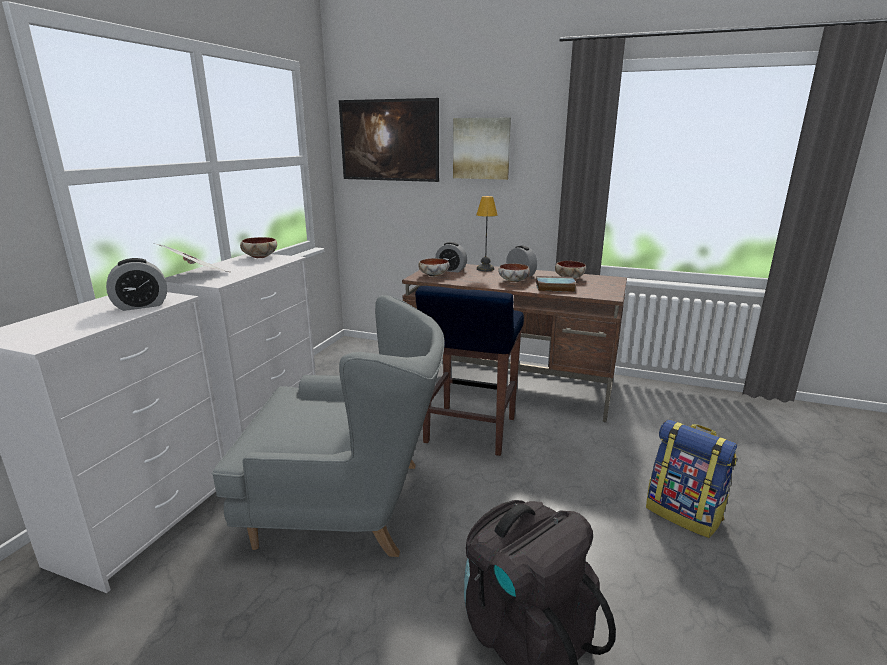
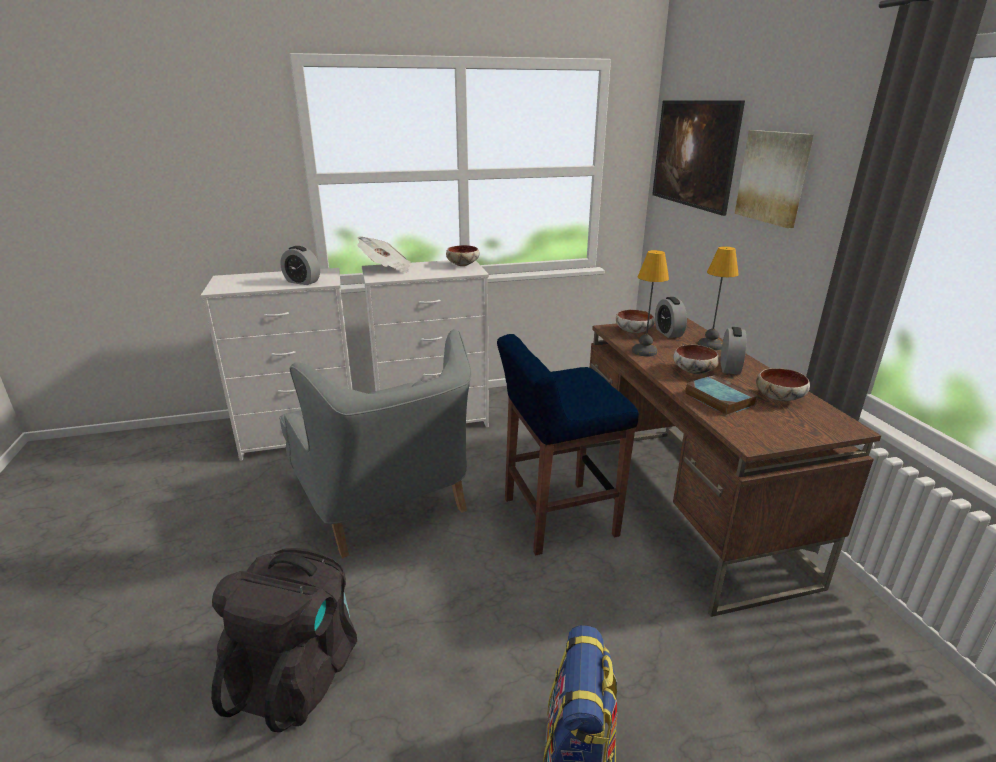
camera: 55 degrees right, 5 degrees up
none -> table lamp [632,250,669,356]

